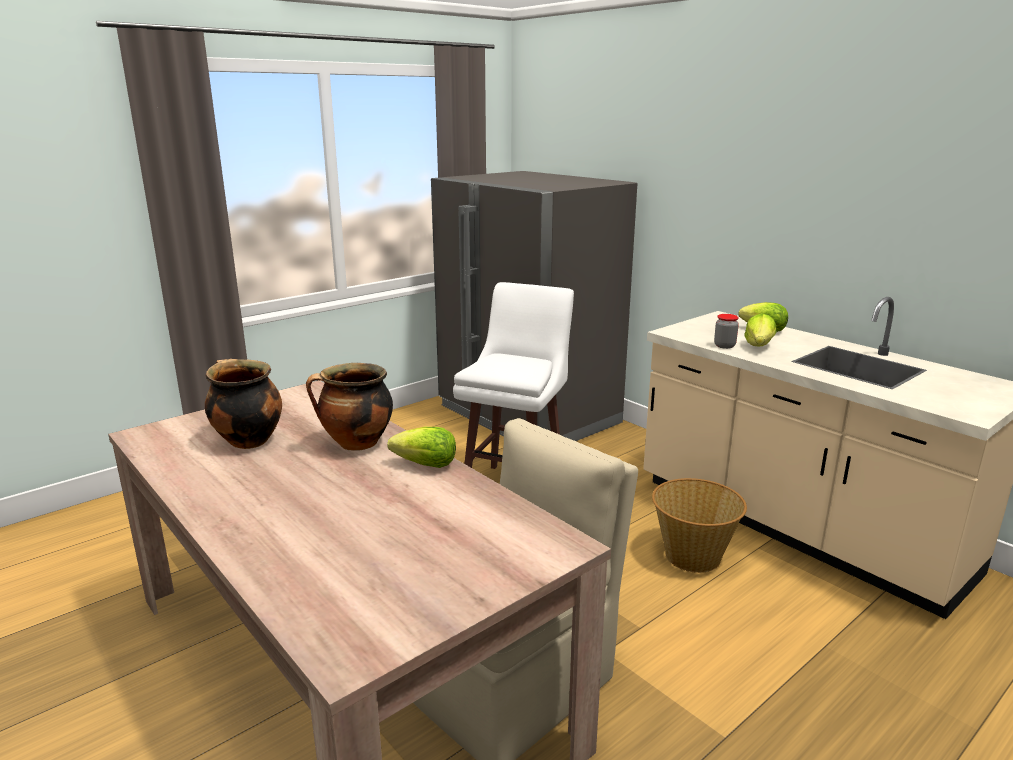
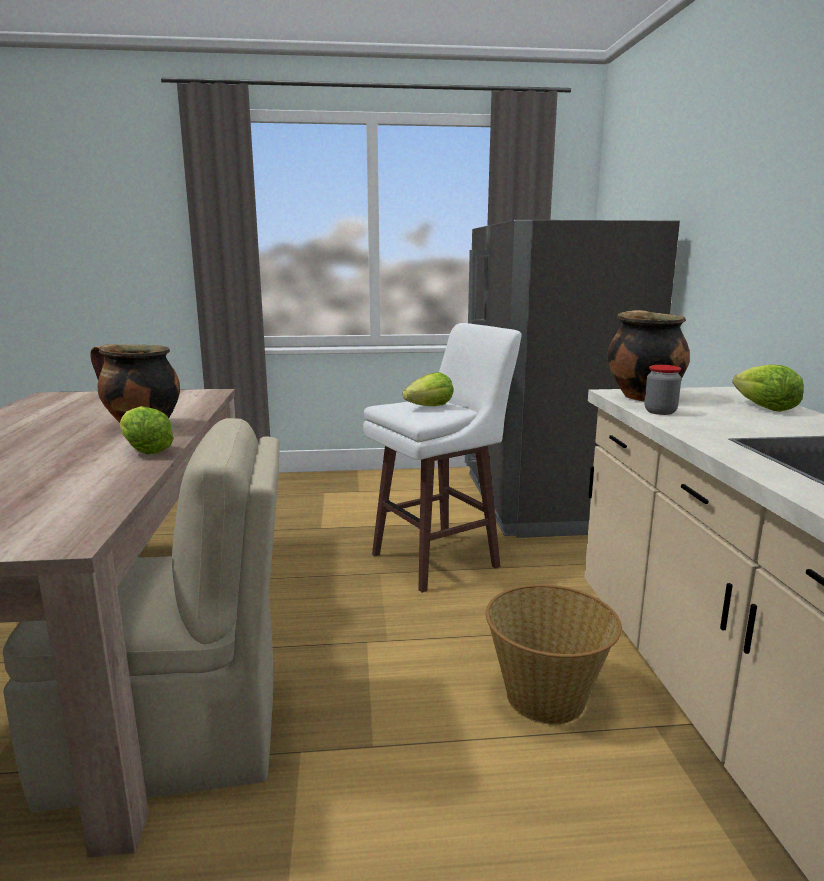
camera: 35 degrees right, 5 degrees down
cooking pot [205,359,282,449] -> cooking pot moved to [608,310,690,402]
lettuce [744,313,777,346] -> lettuce moved to [403,372,453,406]

